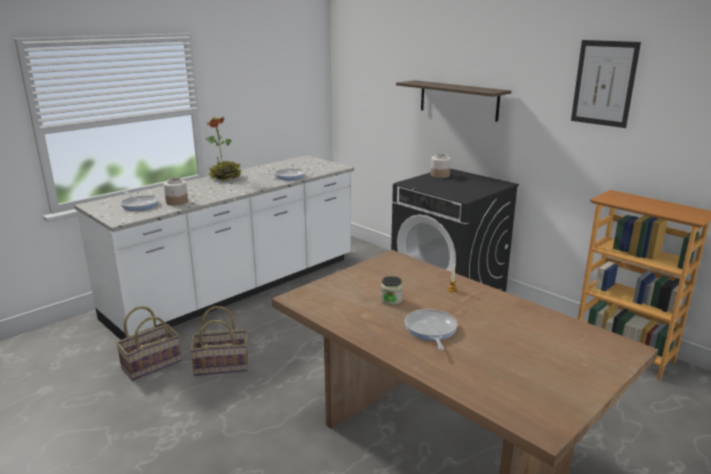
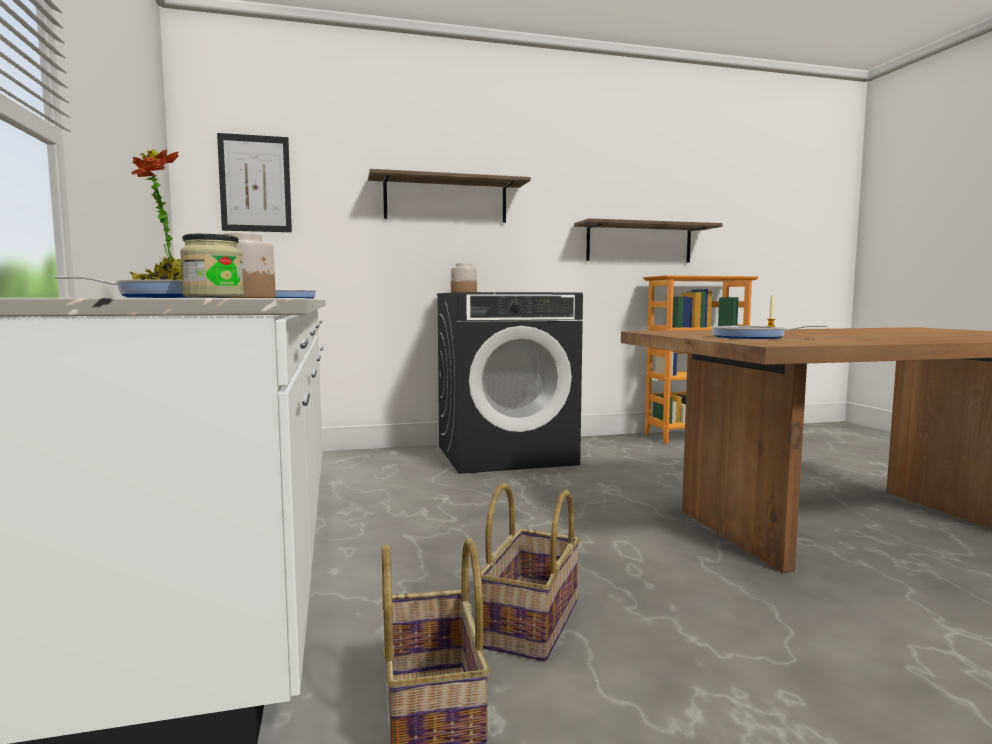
camera: 60 degrees left, 15 degrees down
jar [381,276,402,305] -> jar moved to [180,234,244,297]
frying pan [405,309,458,350] -> frying pan moved to [711,325,828,339]
picture [571,40,641,128] -> picture moved to [217,133,292,232]
none -> shelf [574,218,723,263]

